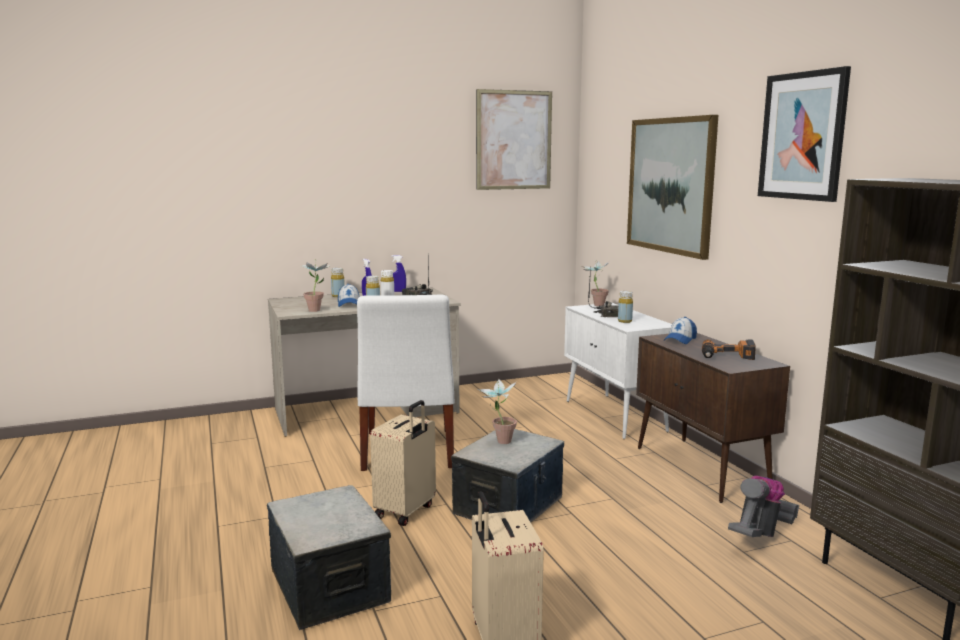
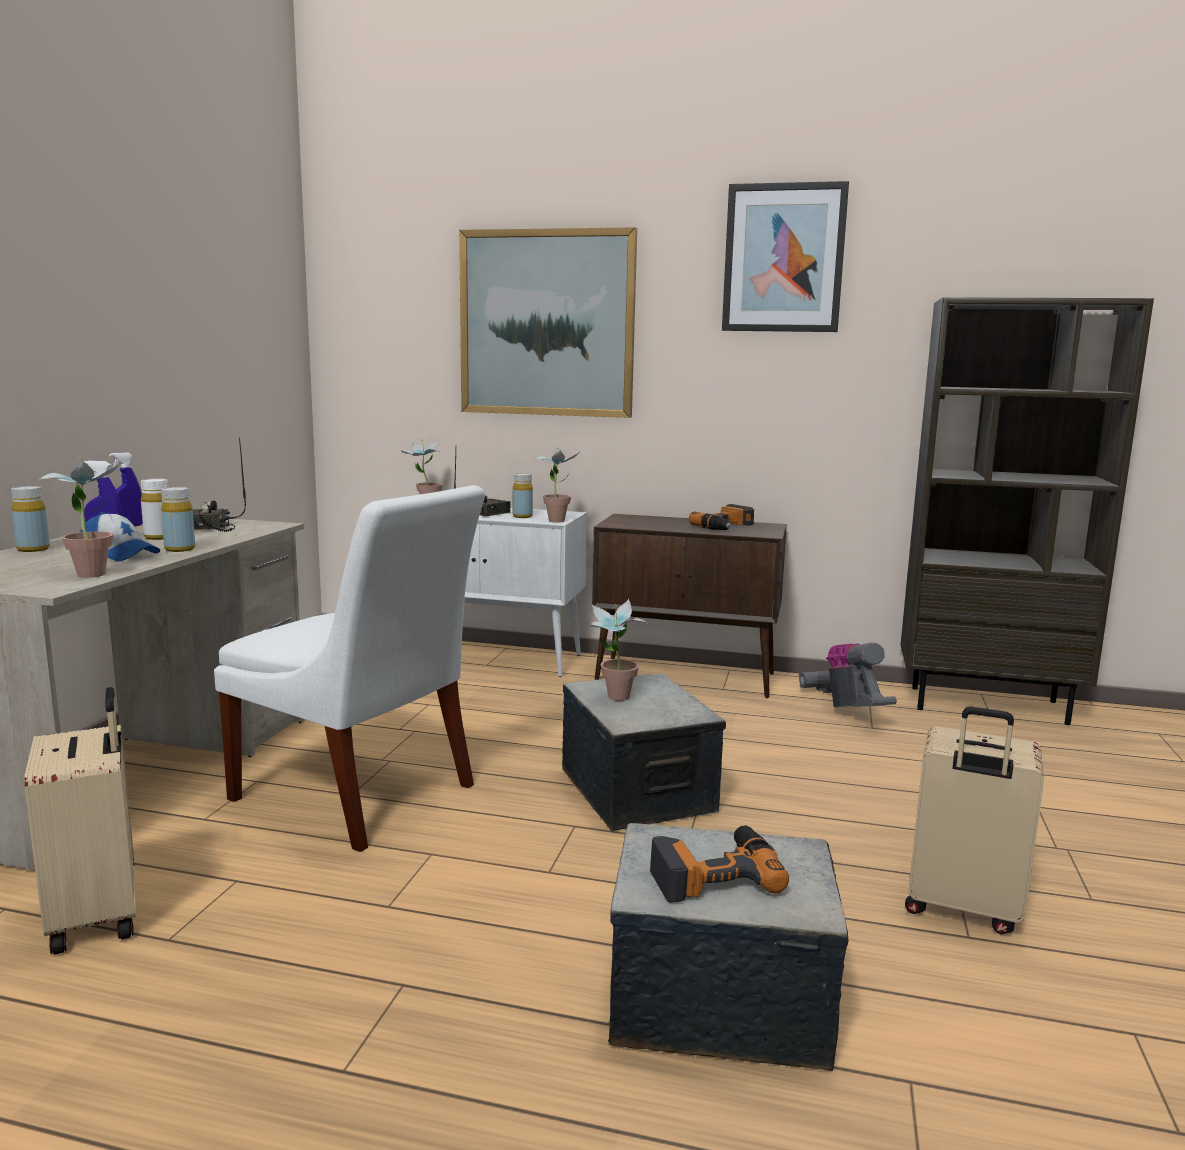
camera: 55 degrees left, 0 degrees up
beige suitcase [370,400,436,526] -> beige suitcase moved to [24,687,136,955]
picture [476,89,552,190] -> none
cap [663,317,697,344] -> none
none -> potted plant [535,447,579,523]
none -> power drill [650,825,789,903]

